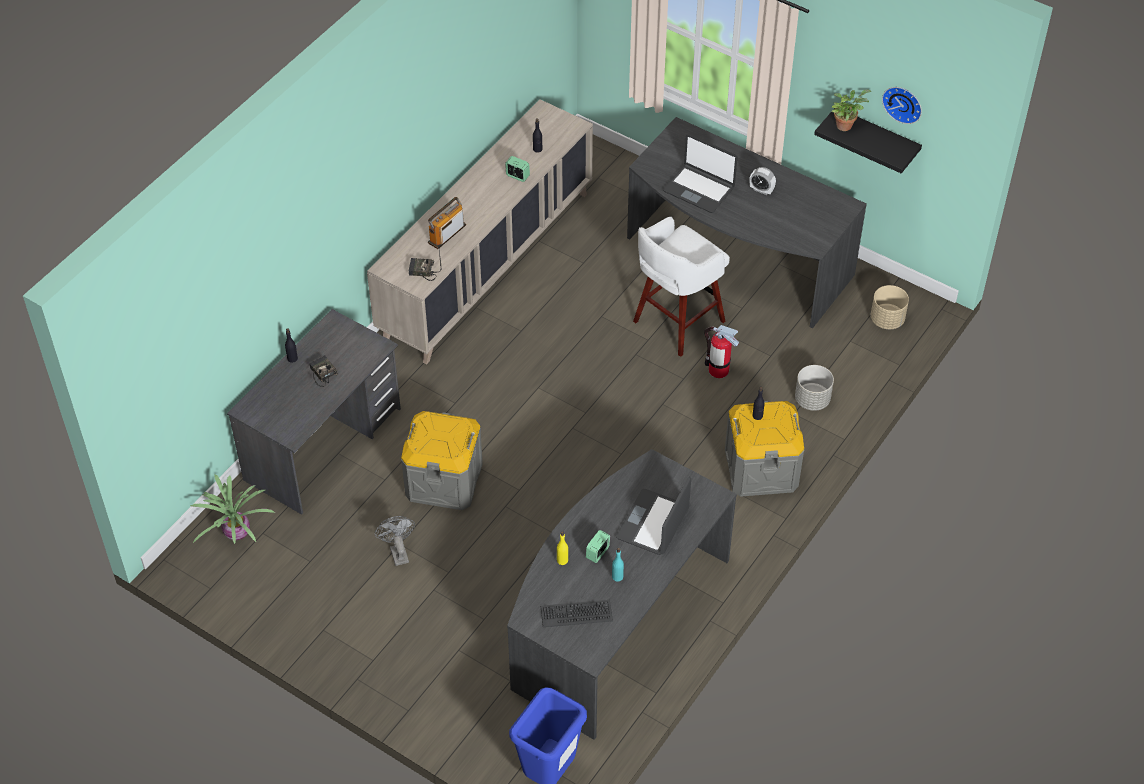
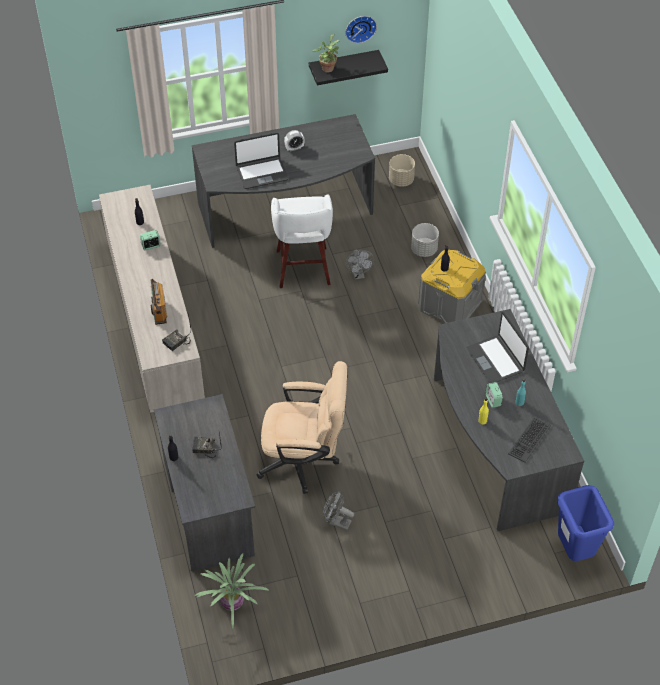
camera: 50 degrees left, 0 degrees up
grey storage box [401,411,483,510] -> beige office chair [257,361,347,494]
fire extinguisher [704,325,739,378] -> grey fan [345,250,374,279]

